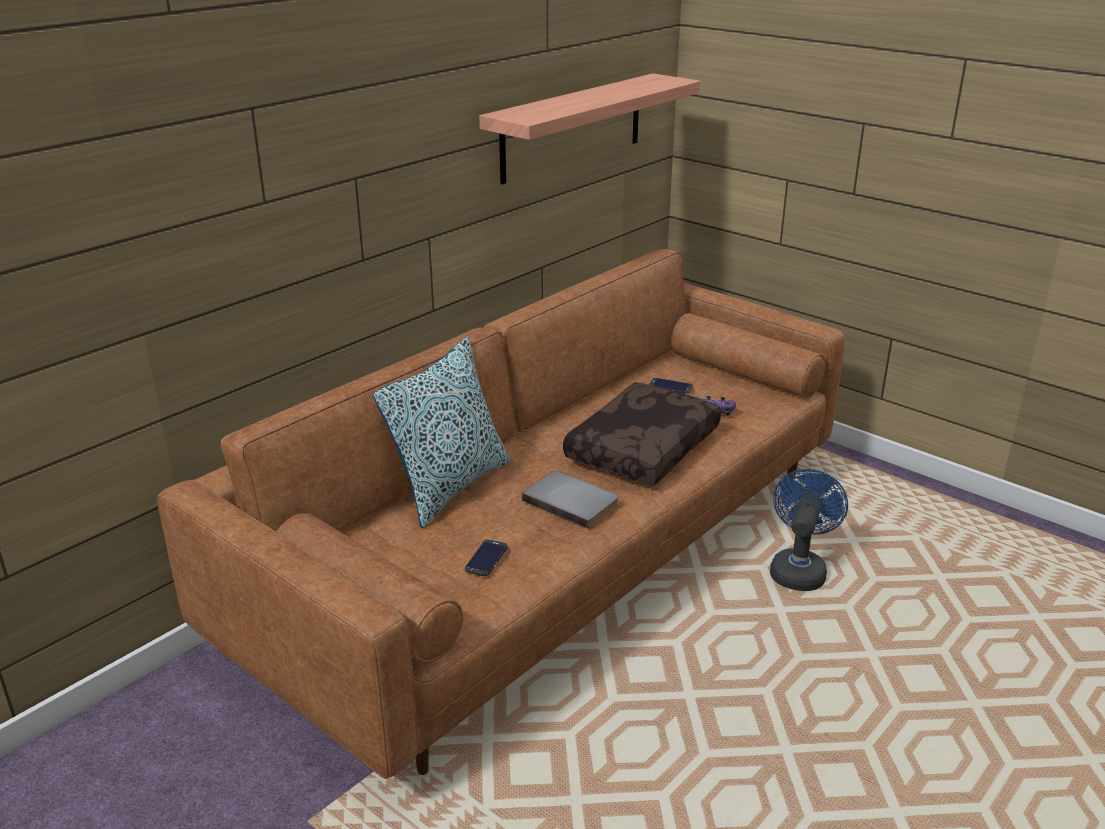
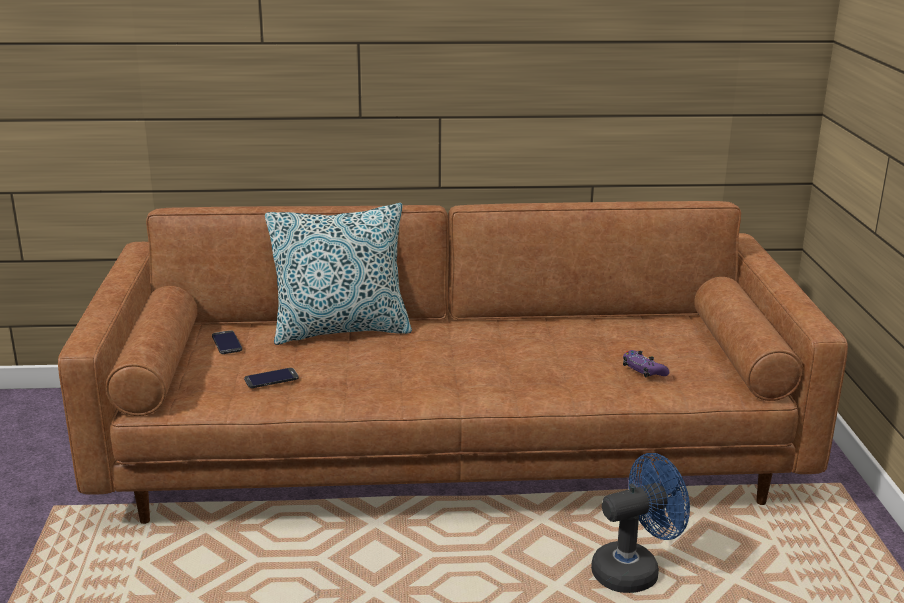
camera: 45 degrees right, 5 degrees down
shelf [479,73,700,184] -> none
grey book [522,470,619,529] -> none
brown pillow [563,382,721,486] -> none
phone [648,378,693,394] -> phone moved to [212,330,242,354]

